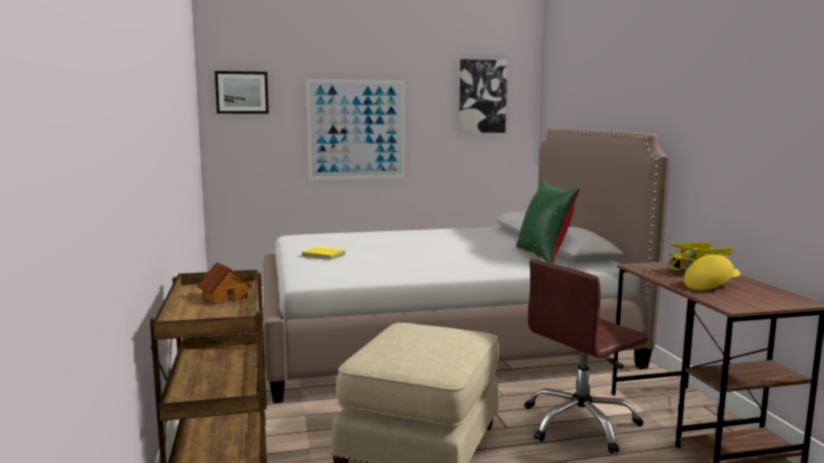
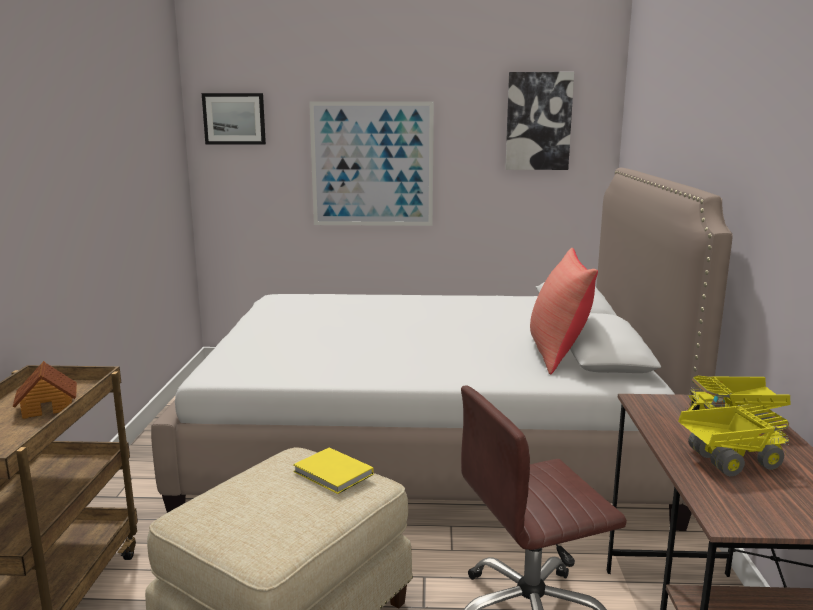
camera: 15 degrees right, 5 degrees up
yellow book [302,247,345,260] -> yellow book moved to [293,448,374,494]
green pillow [516,180,580,263] -> red pillow [530,248,598,374]
yellow cap [684,254,741,290] -> toy truck [678,404,789,477]

